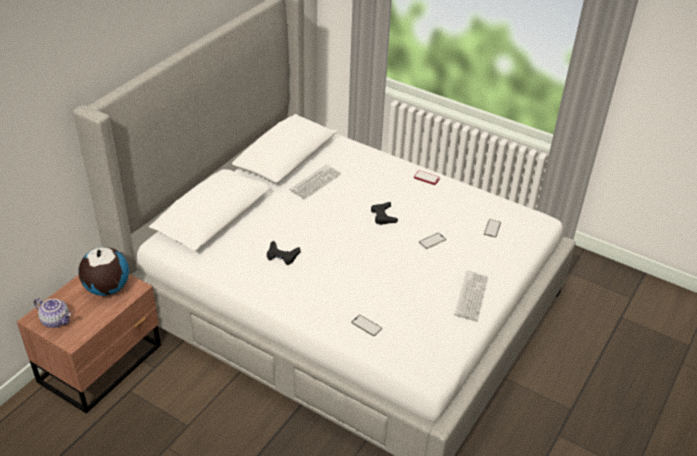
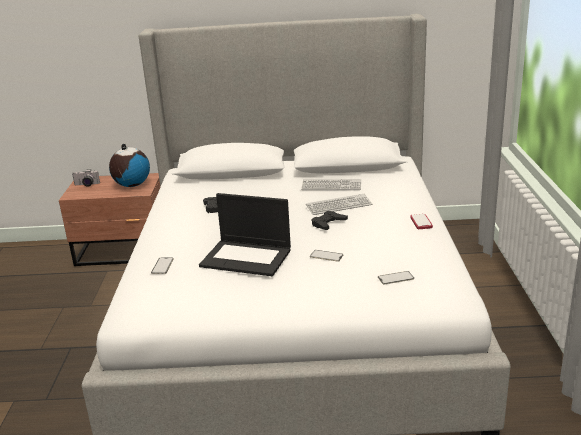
camera: 60 degrees right, 15 degrees down
teapot [34,298,71,328] -> camera [72,169,100,187]
keyboard [454,270,488,321] -> keyboard moved to [306,194,372,215]
none -> laptop [199,193,291,276]

